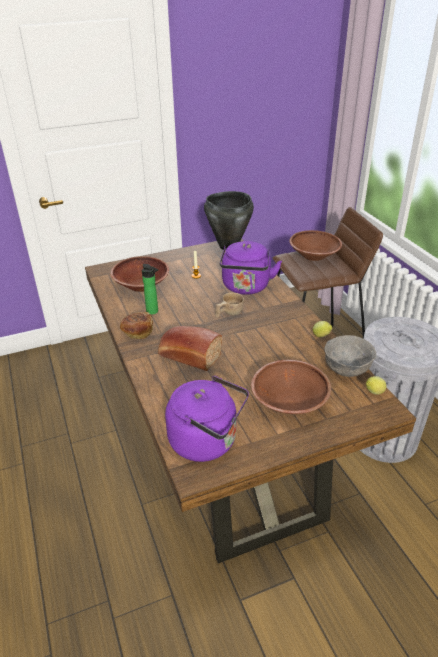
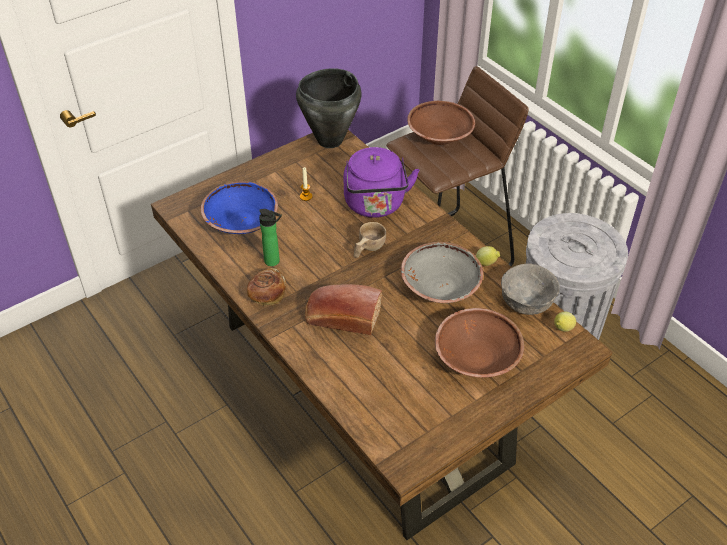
camera: 15 degrees left, 10 degrees up
brown bowl [110,256,169,292] -> blue bowl [201,181,278,234]
purple kettle [165,376,249,462] -> none
none -> grey bowl [401,242,483,303]

